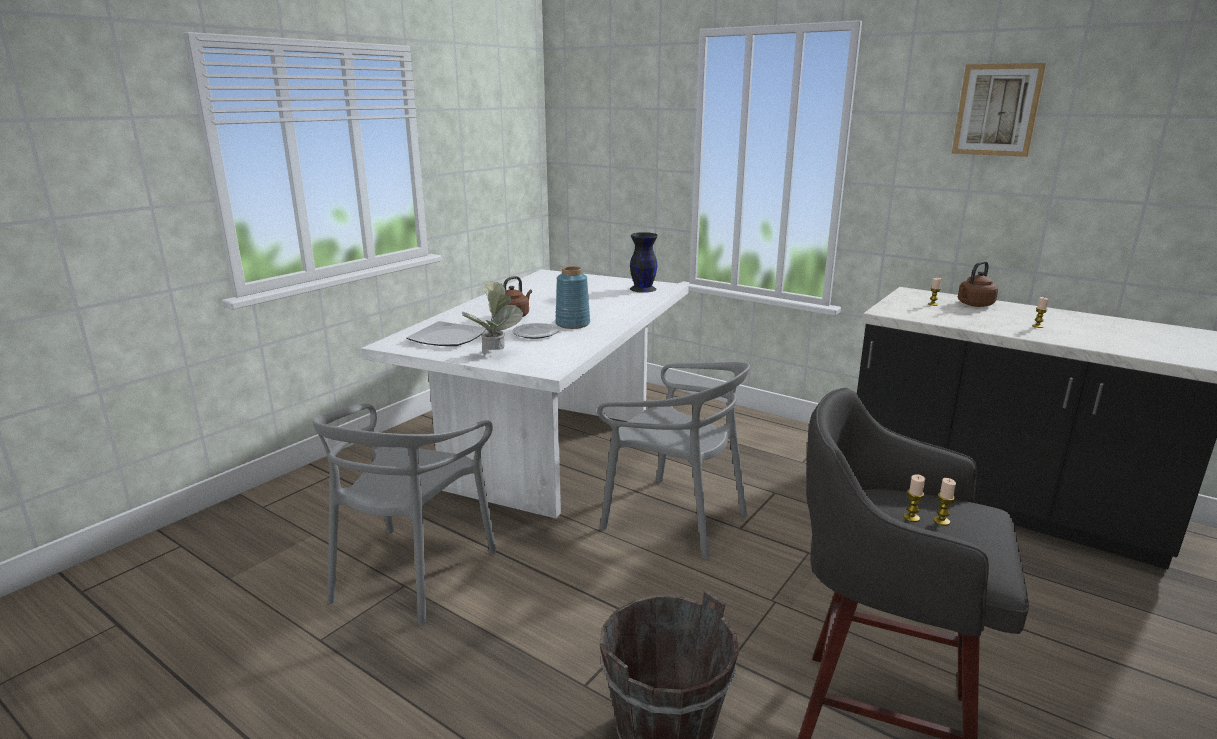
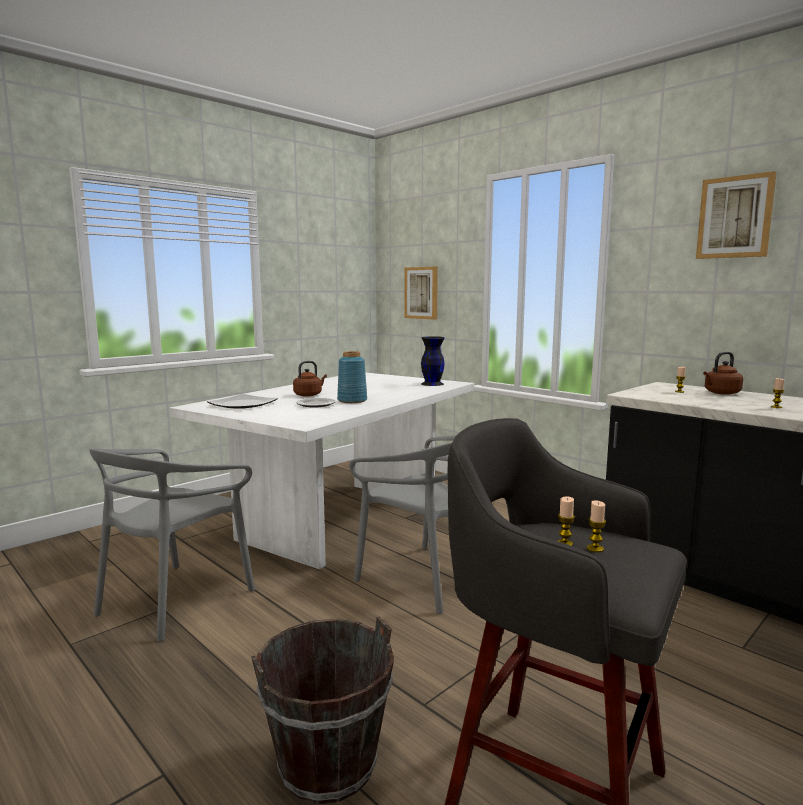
camera: 10 degrees right, 10 degrees down
potted plant [462,281,523,355] -> none
none -> picture [404,267,438,319]

